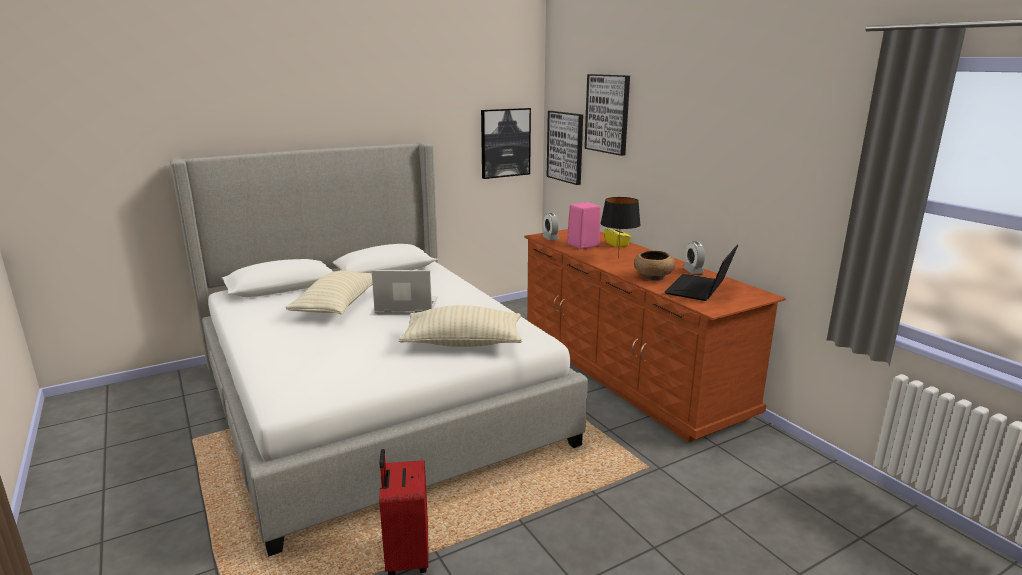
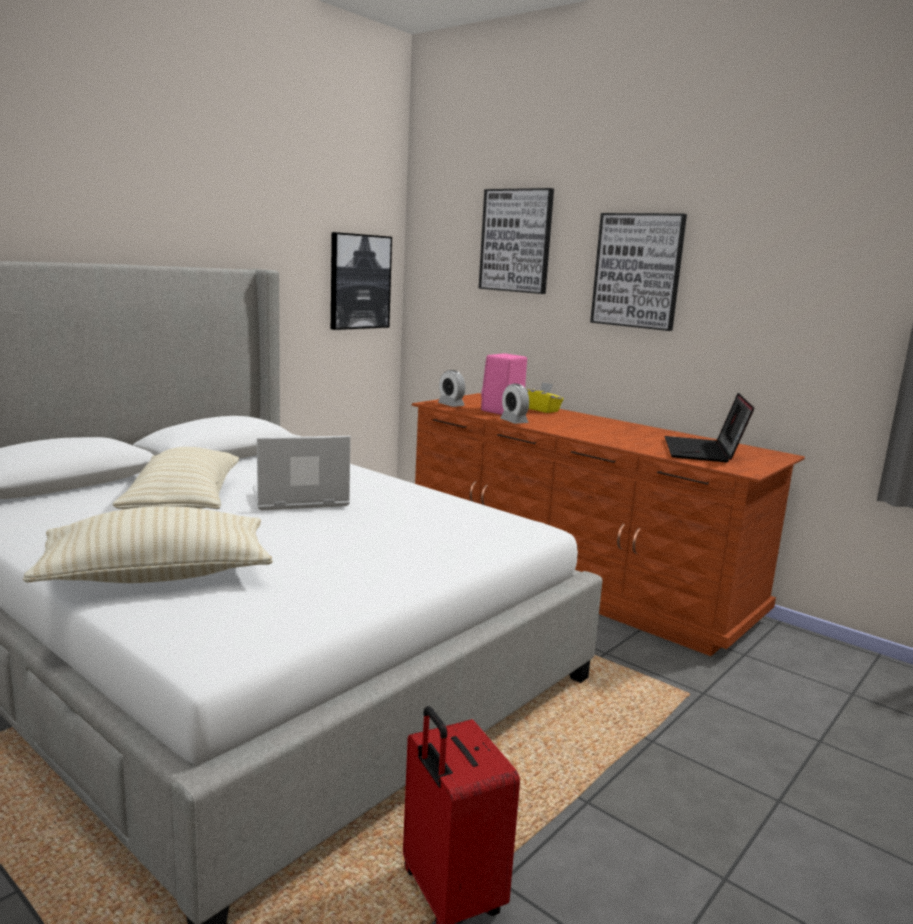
camera: 20 degrees left, 5 degrees down
beige pillow [399,305,522,347] -> beige pillow moved to [23,506,273,583]
picture [547,111,583,185] -> picture moved to [590,213,687,331]
black table lamp [600,197,641,259] -> none
brown bowl [634,250,675,281] -> none
alarm clock [683,241,705,274] -> alarm clock moved to [500,383,529,424]

